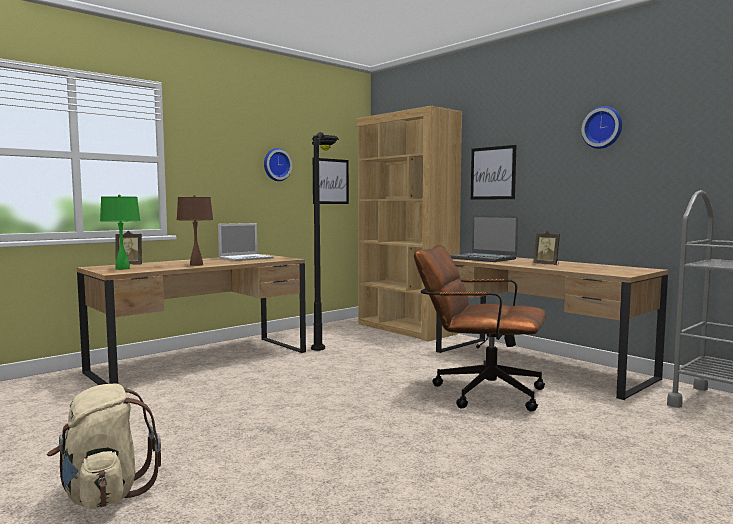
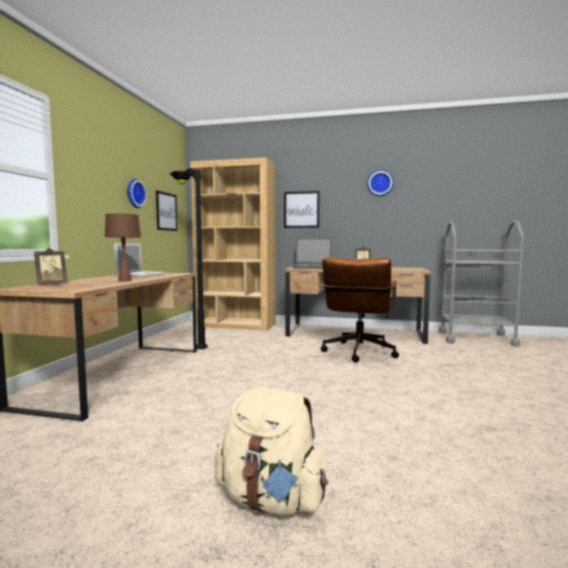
camera: 35 degrees left, 0 degrees up
green table lamp [100,195,141,270] -> none
brown office chair [414,245,546,412] -> brown office chair turned 60 degrees counterclockwise [321,257,399,362]

